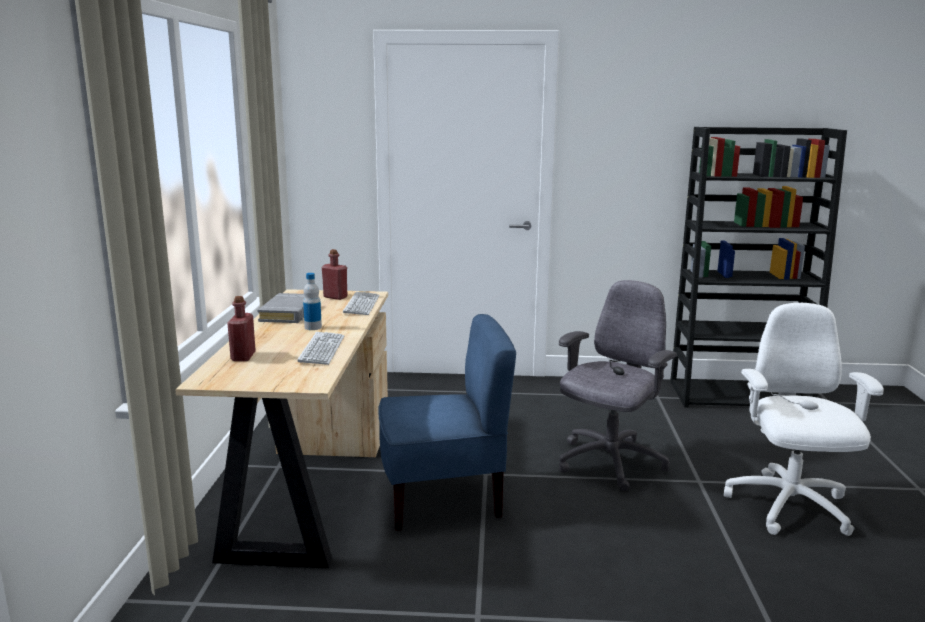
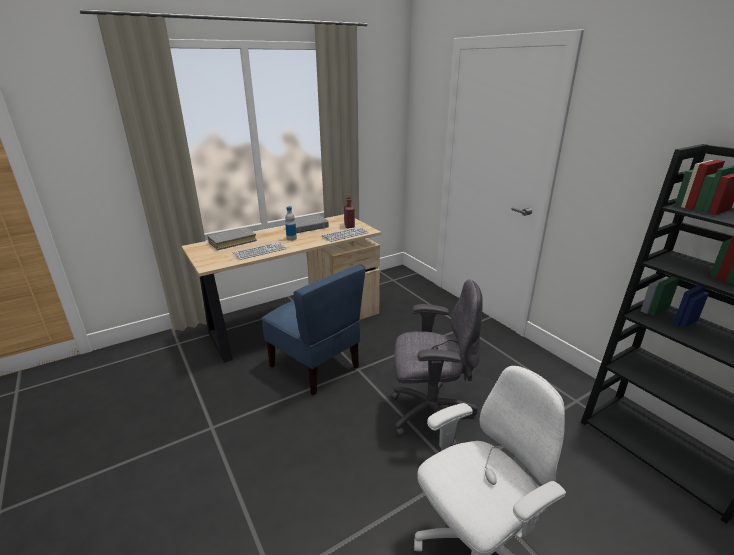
camera: 55 degrees right, 10 degrees up
red bottle [227,296,256,361] -> grey book [208,227,257,250]

